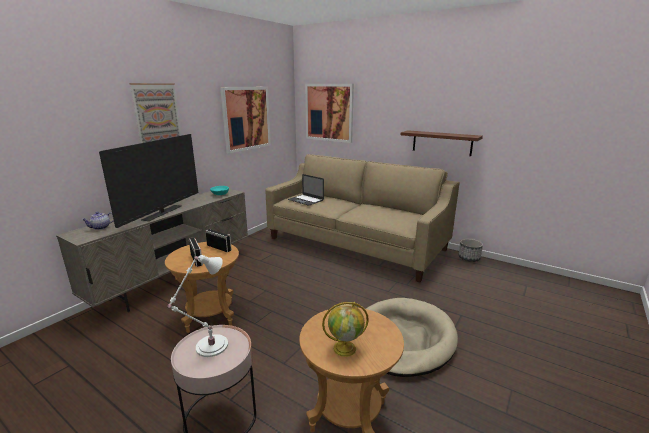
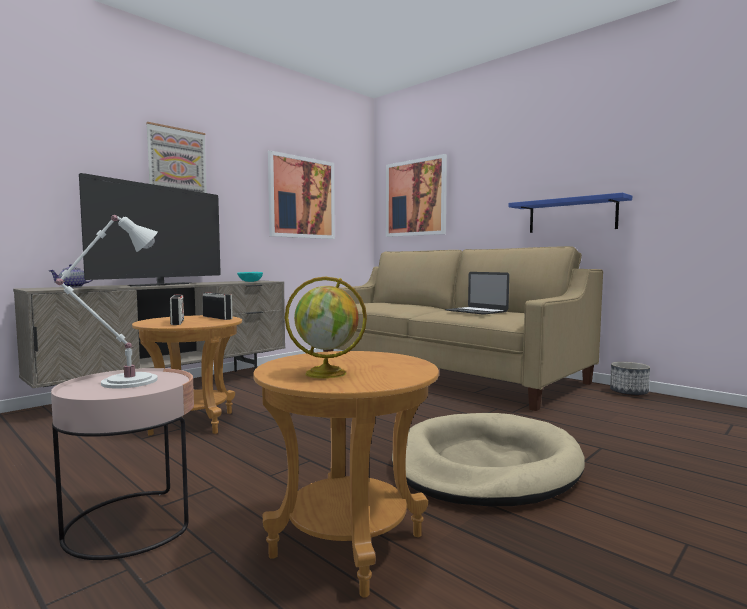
camera: 10 degrees right, 15 degrees down
laptop [288,174,324,206] -> laptop moved to [445,272,509,315]
brown shelf [401,130,483,156] -> blue shelf [508,193,632,233]

